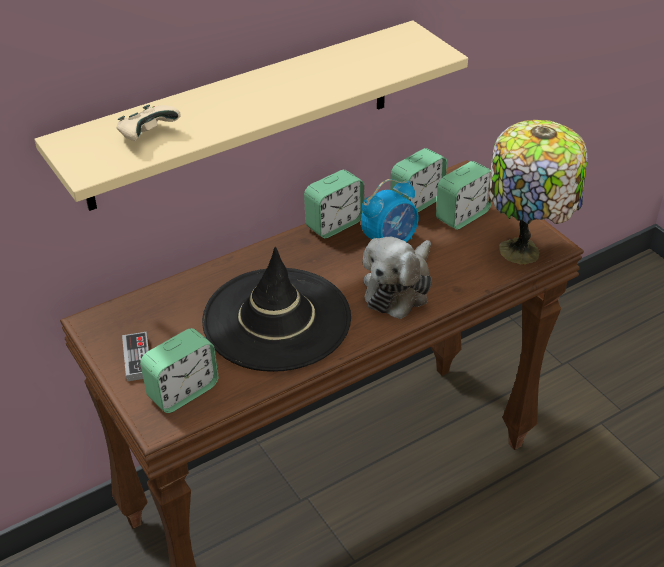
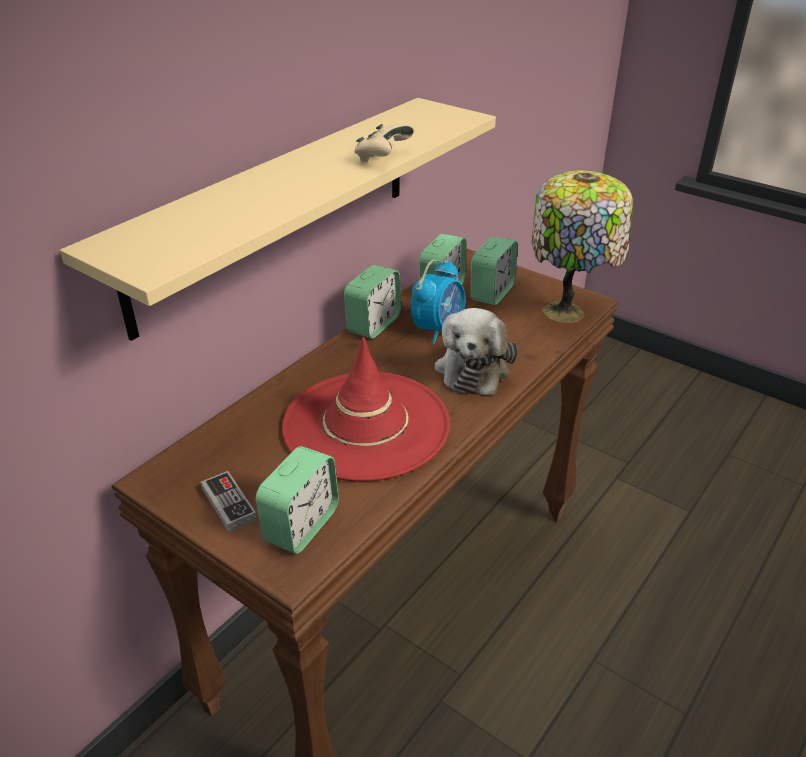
camera: 20 degrees left, 5 degrees down
beige game controller [117,105,181,141] -> beige game controller moved to [354,124,415,162]
black hat [202,247,351,372] -> red hat [282,337,450,482]

